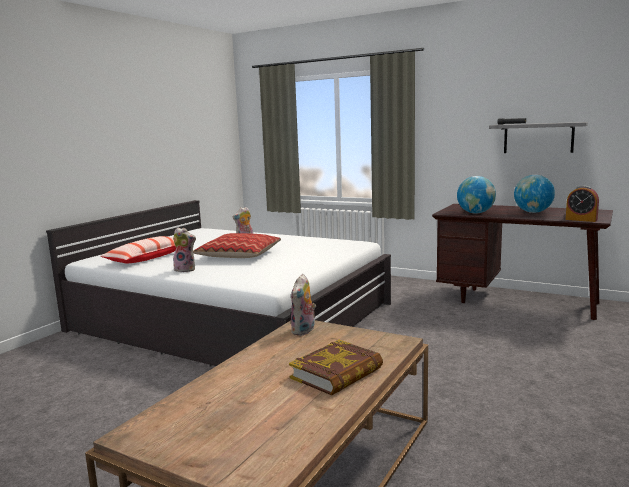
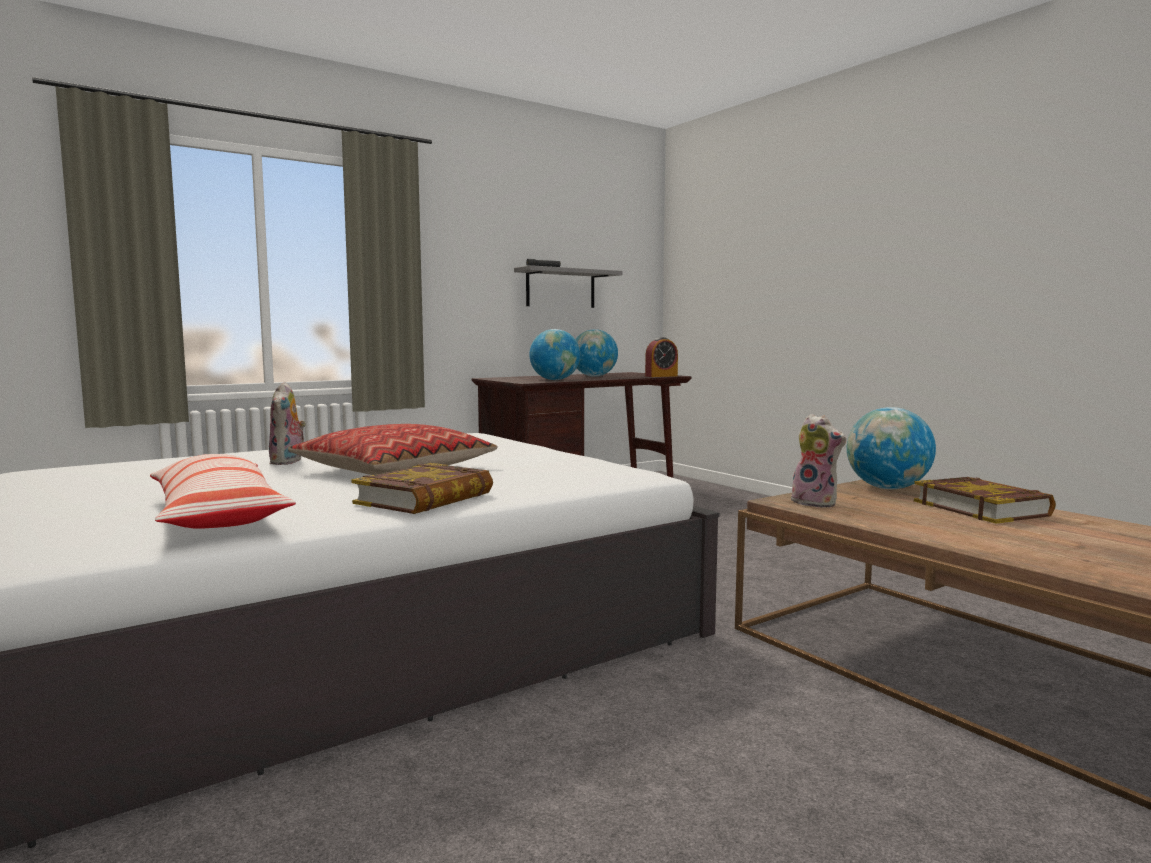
camera: 65 degrees left, 5 degrees down
plush toy [173,228,196,272] -> book [351,463,493,514]
none -> globe [847,407,936,489]

